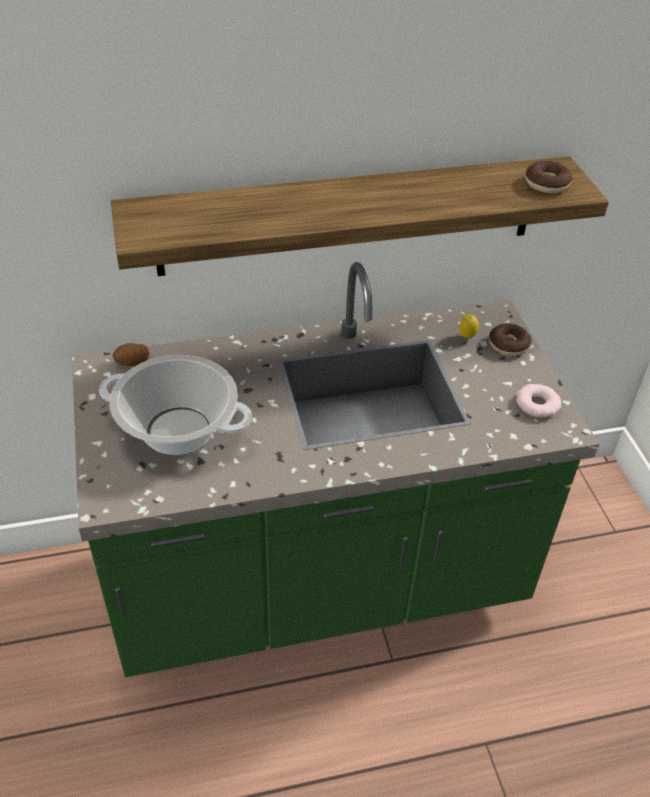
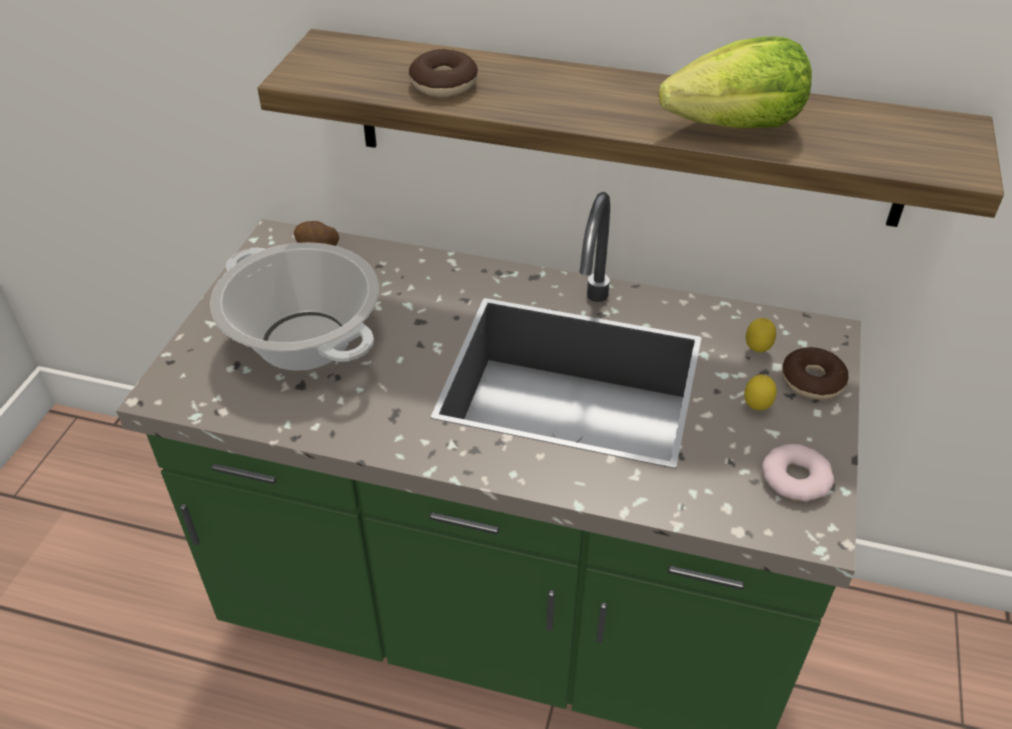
camera: 30 degrees right, 0 degrees up
donut [525,161,573,194] -> donut moved to [409,49,478,97]
none -> lettuce [659,37,812,128]
none -> lemon [744,375,777,411]

